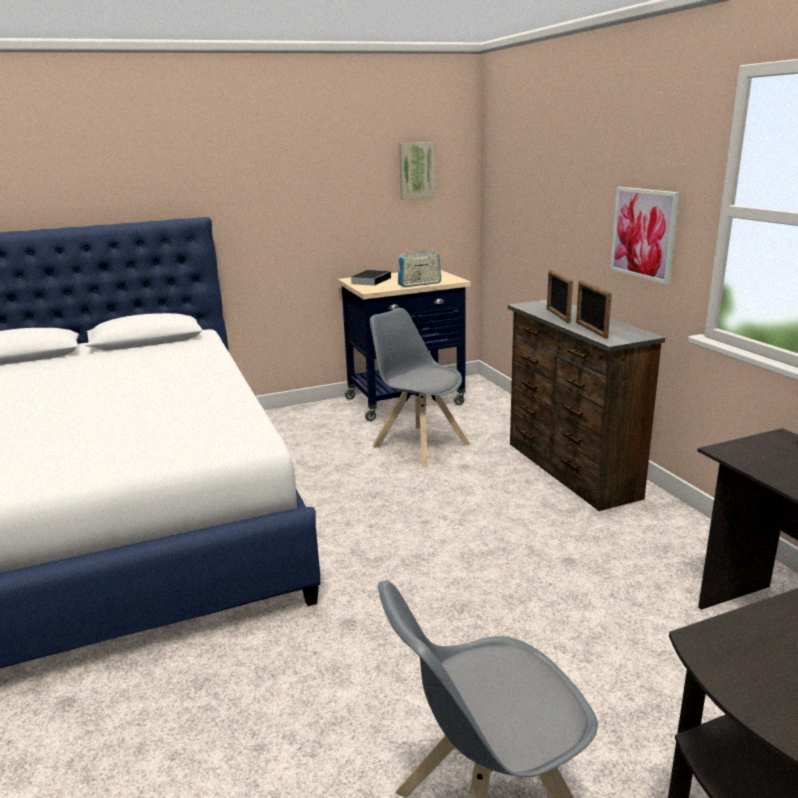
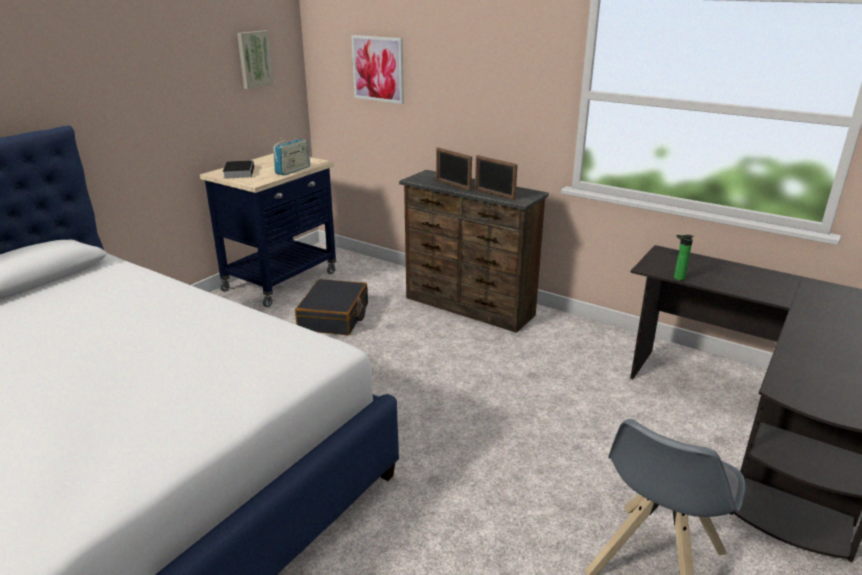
camera: 35 degrees left, 5 degrees up
grey chair [370,308,470,467] -> black suitcase [295,279,368,335]
picture [610,187,680,284] -> picture moved to [351,35,404,104]
none -> bottle [674,235,694,281]

